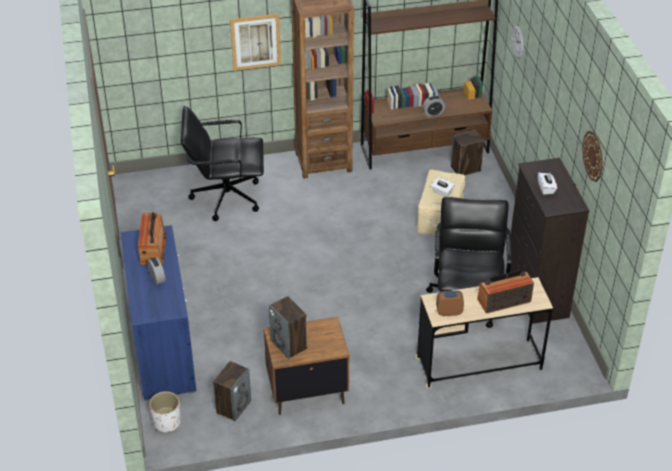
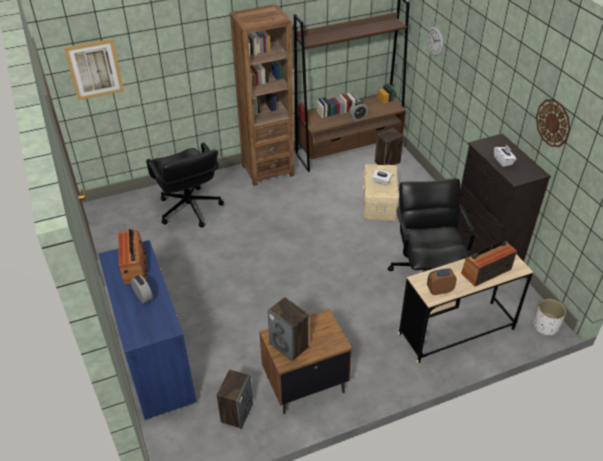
camera: 10 degrees left, 0 degrees up
white planter [149,391,181,432] -> white planter moved to [533,299,566,335]
black office chair [181,106,264,221] -> black office chair turned 105 degrees counterclockwise [146,143,224,228]
picture [230,14,281,71] -> picture moved to [64,39,124,100]

